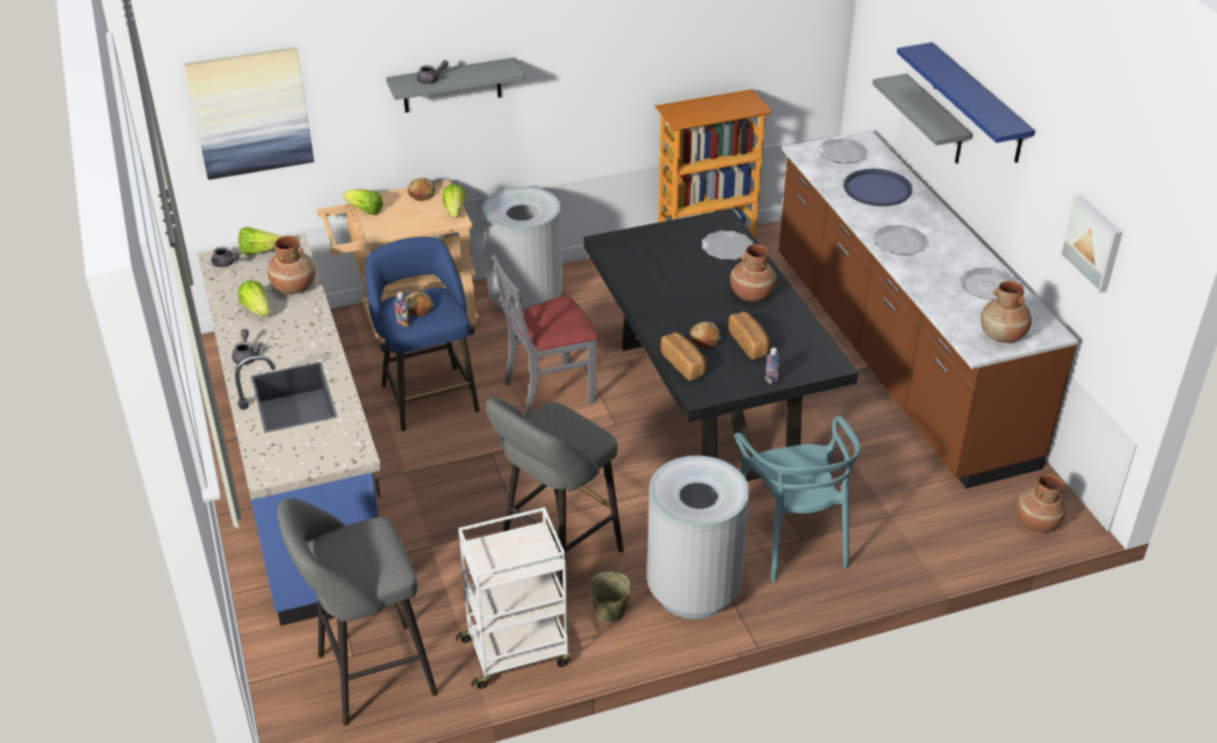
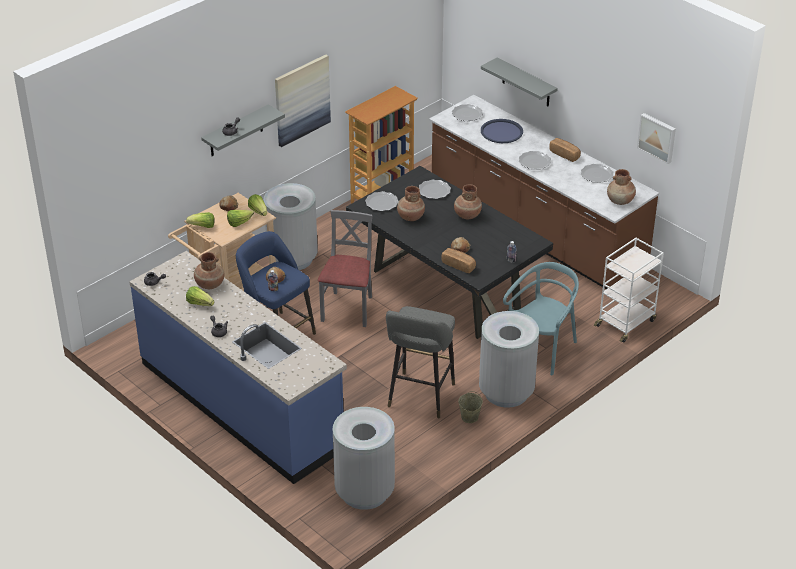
camera: 25 degrees left, 0 degrees up
picture [184,47,314,180] -> picture moved to [275,55,331,147]
lettuce [238,227,282,255] -> lettuce moved to [227,210,254,227]
grey stool [277,498,438,726] -> grey trash can [333,407,395,510]
white cart [456,507,571,689] -> white cart moved to [594,238,664,342]
grey chair [493,255,599,418] -> grey chair turned 150 degrees clockwise [318,210,372,327]
bread [728,312,771,359] -> bread moved to [549,138,581,162]
turquoise chair [735,416,860,582] -> turquoise chair turned 105 degrees counterclockwise [503,262,579,375]
blue shelf [897,42,1035,163] -> none
brown vase [1016,474,1066,533] -> brown vase moved to [397,186,425,221]
none -> plate [365,191,399,211]

